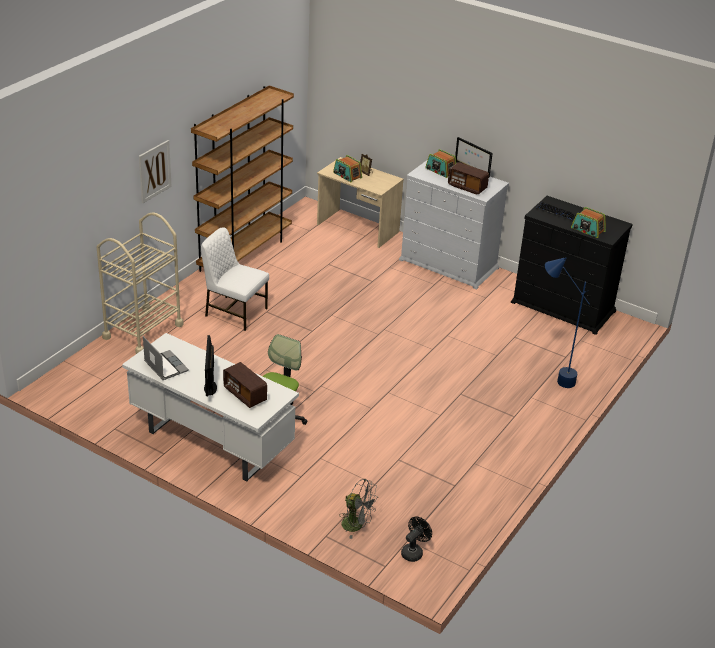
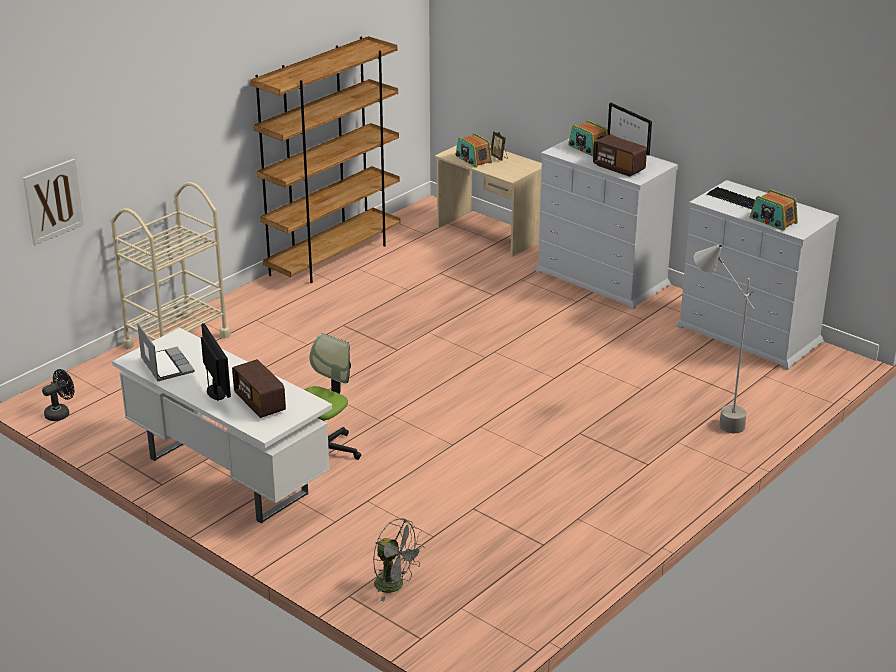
camera: 10 degrees right, 5 degrees down
picture [139,140,172,203] -> picture moved to [23,159,84,245]
white chair [201,228,269,331] -> none
monitor [204,335,217,397] -> monitor turned 150 degrees clockwise [201,323,231,401]
black fan [401,517,432,562] -> black fan moved to [42,369,74,421]
black dresser [511,196,633,335] -> white dresser [677,180,839,370]
blue floor lamp [545,258,589,388] -> grey floor lamp [694,244,755,433]

